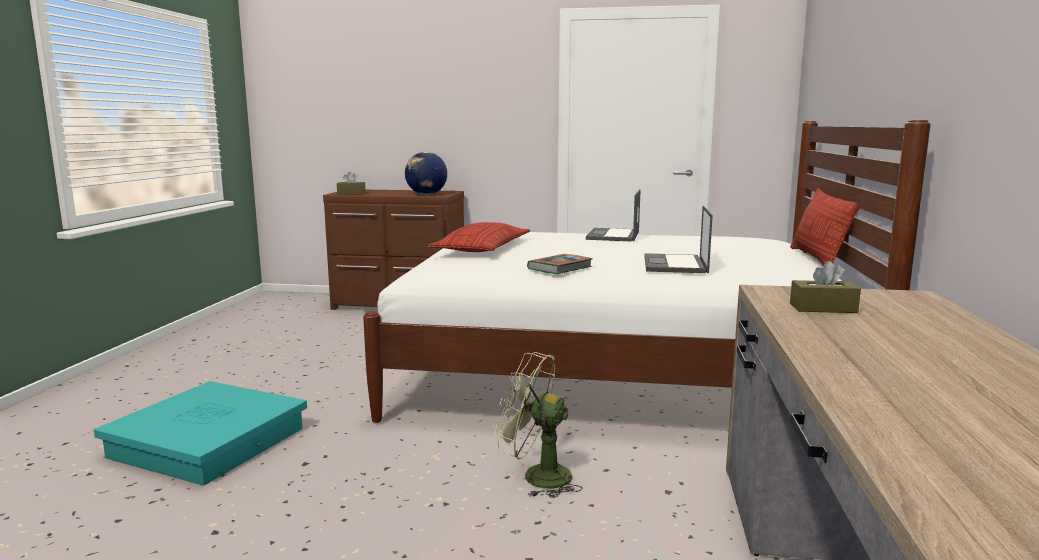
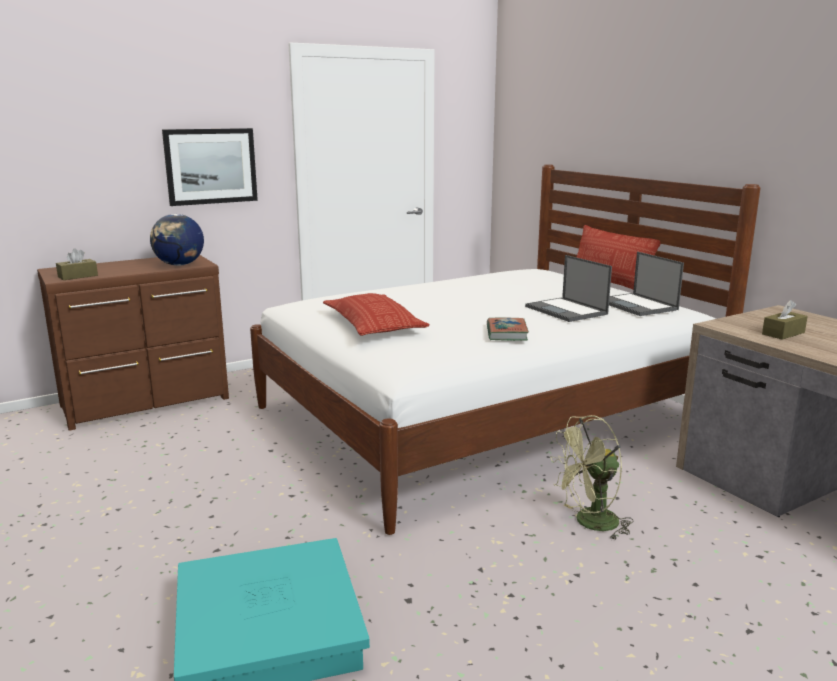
camera: 40 degrees left, 5 degrees up
laptop [586,189,641,241] -> laptop moved to [609,252,684,316]
none -> picture [162,128,258,206]

